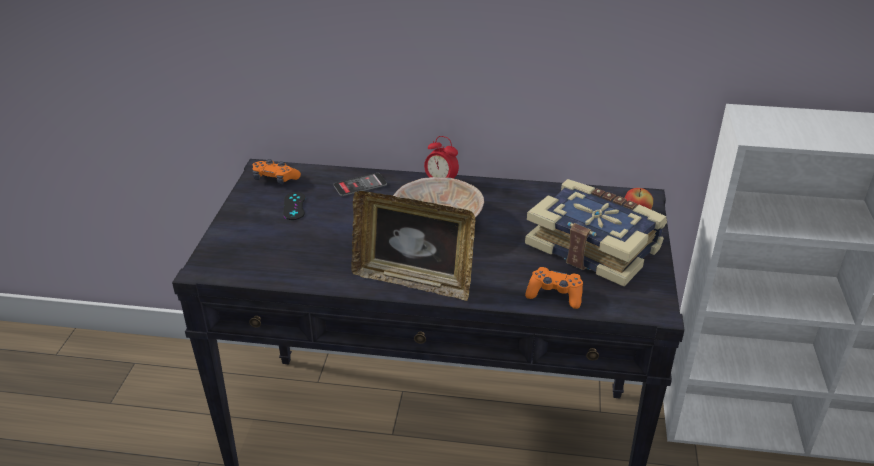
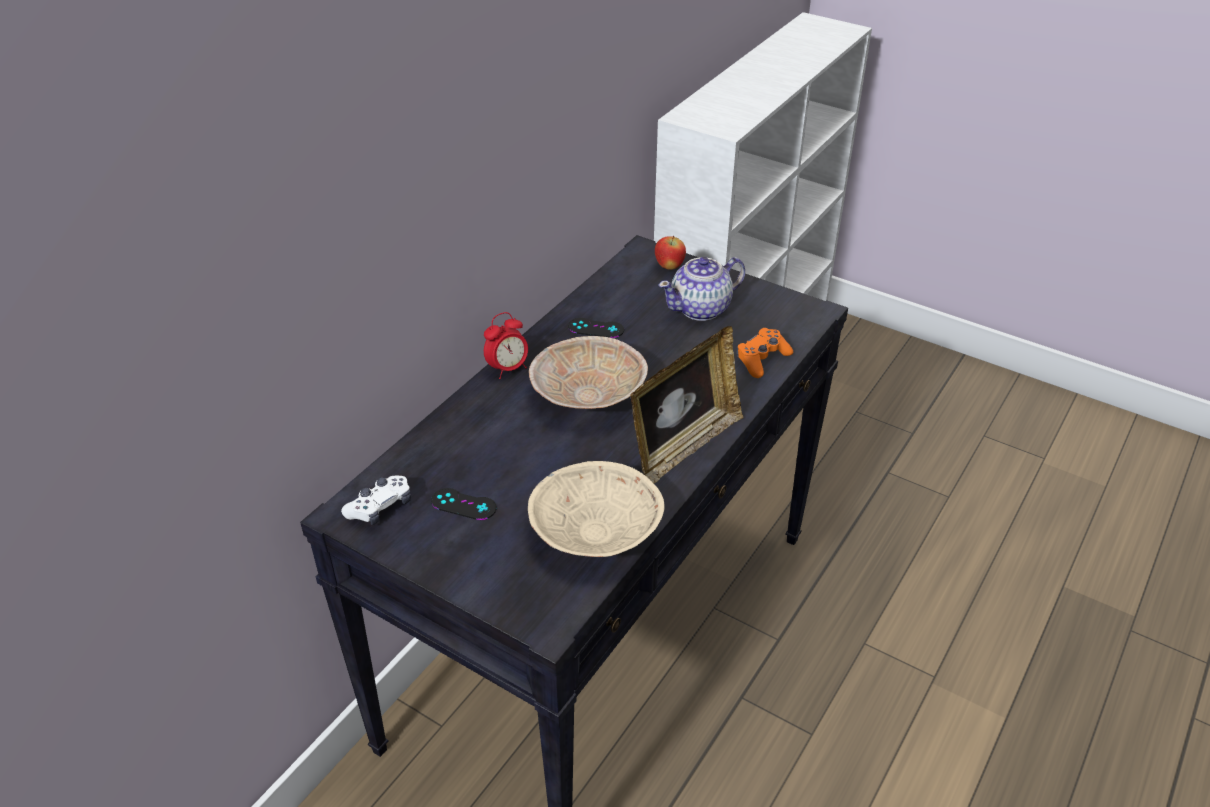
camera: 65 degrees left, 5 degrees up
orange game controller [252,159,301,185] -> white game controller [341,476,411,525]
phone [333,173,387,196] -> none
book [525,179,667,287] -> teapot [659,257,745,321]
none -> beige bowl [528,461,665,557]
none -> black game controller [568,318,624,338]

